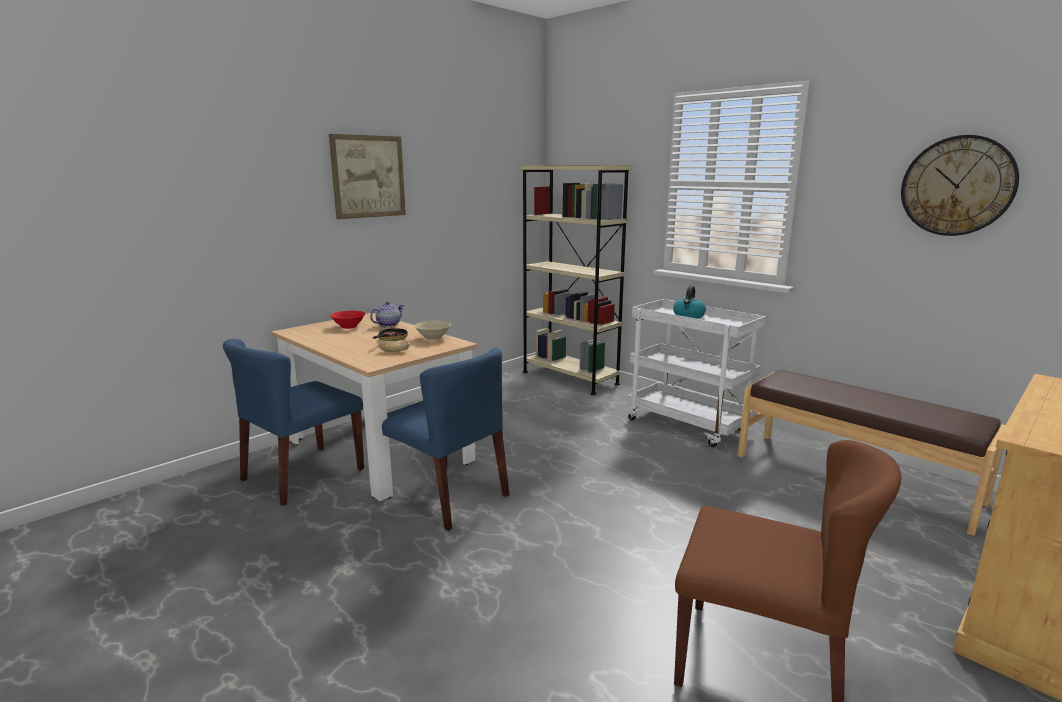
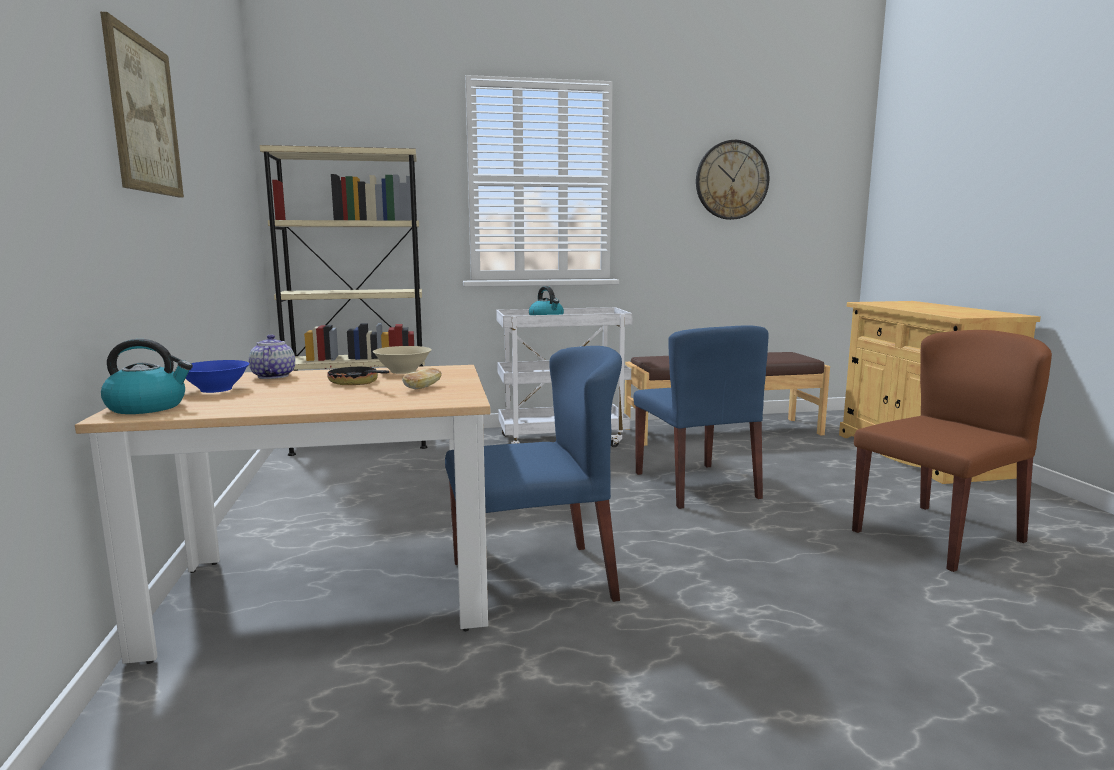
camera: 55 degrees left, 5 degrees down
blue chair [223,339,364,506] -> blue chair moved to [633,325,769,509]
red bowl [330,311,366,329] -> blue bowl [186,360,250,393]
none -> kettle [101,339,193,414]

